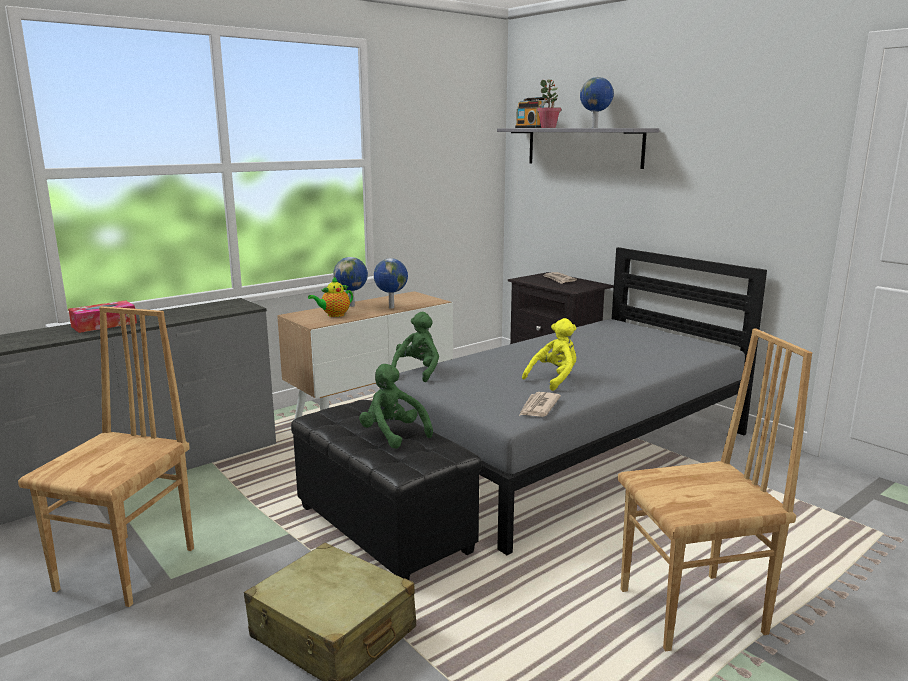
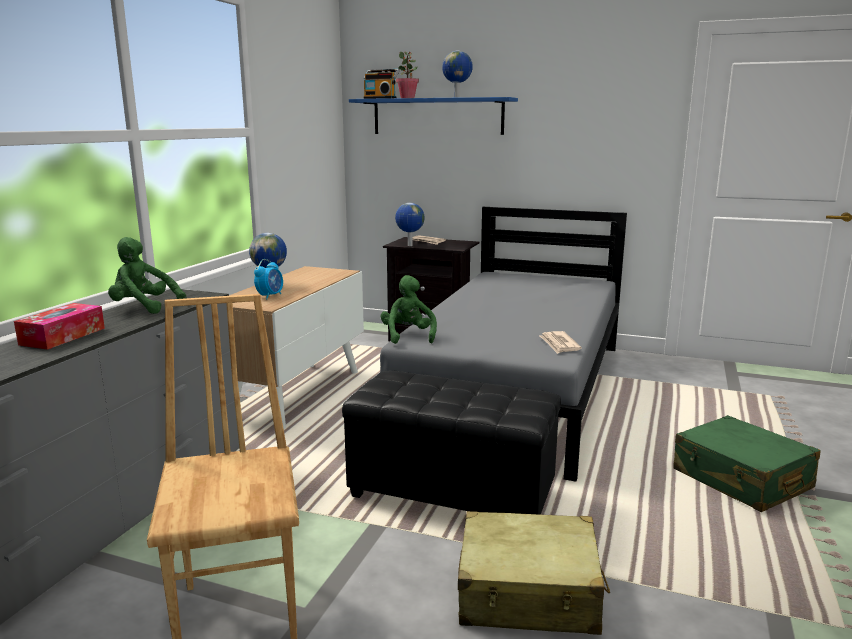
camera: 30 degrees left, 0 degrees up
teapot [308,276,353,317] -> alarm clock [254,259,283,299]
green plush toy [359,364,433,449] -> green plush toy moved to [108,237,186,314]
globe [374,258,408,309] -> globe moved to [395,203,425,246]
grey shelf [497,128,659,169] -> blue shelf [349,97,518,135]
yellow plush toy [522,318,576,391] -> none
brown chair [618,329,812,651] -> green suitcase [673,415,820,512]

